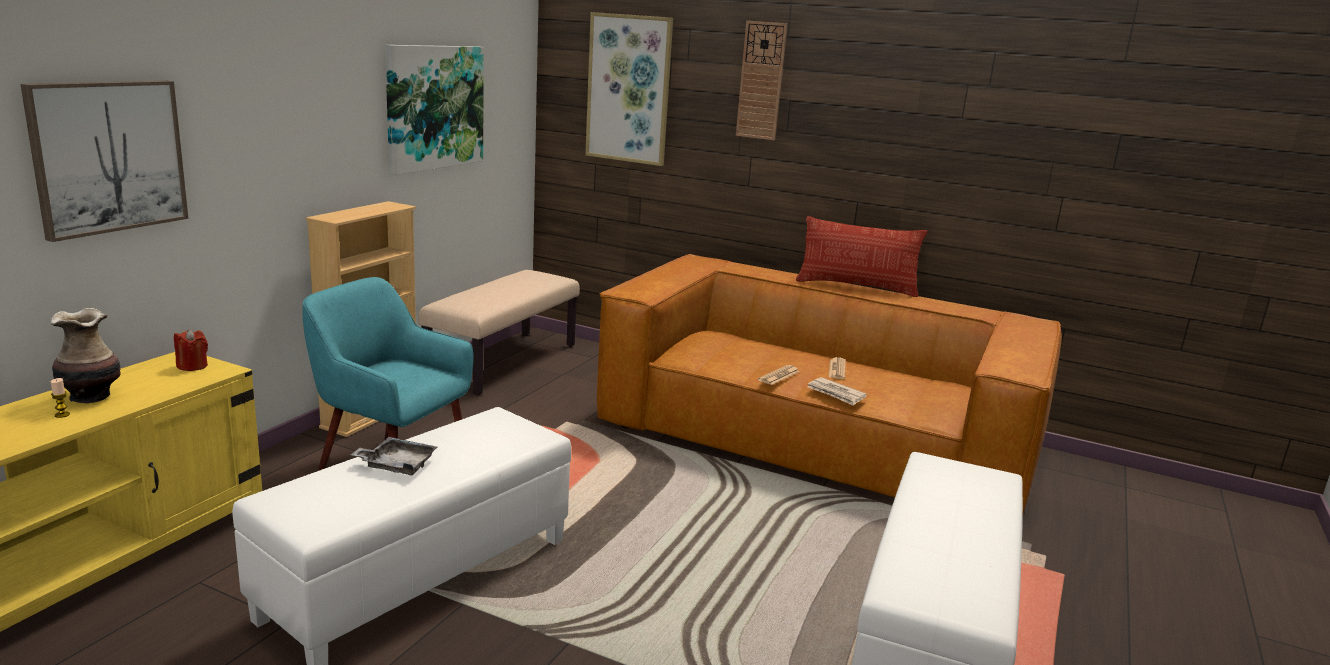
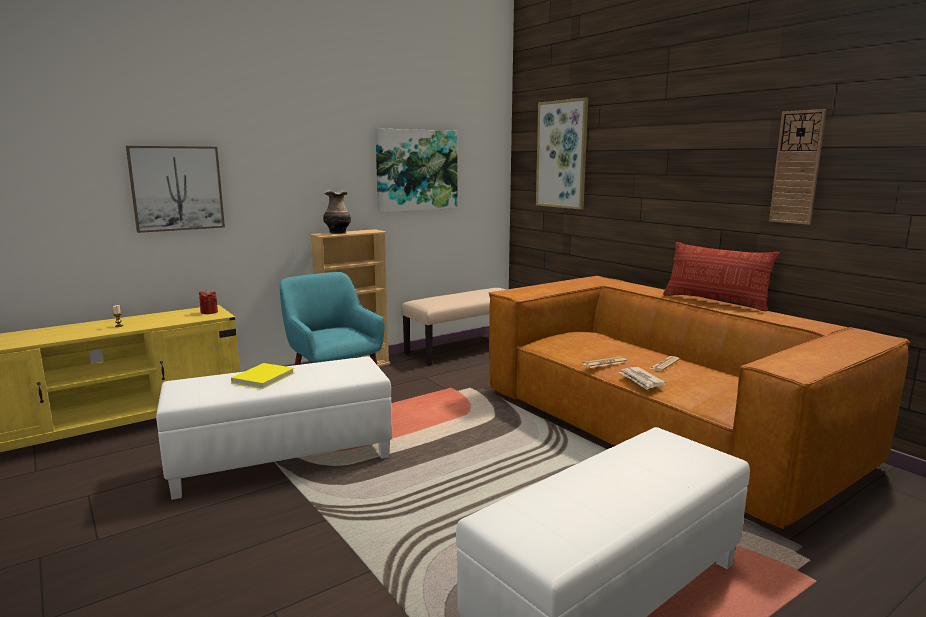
camera: 30 degrees right, 5 degrees down
vase [51,308,120,403] -> vase moved to [323,190,351,234]
grey tray [350,437,438,475] -> yellow book [231,363,294,389]
wall clock [736,21,788,140] -> wall clock moved to [769,109,827,225]

